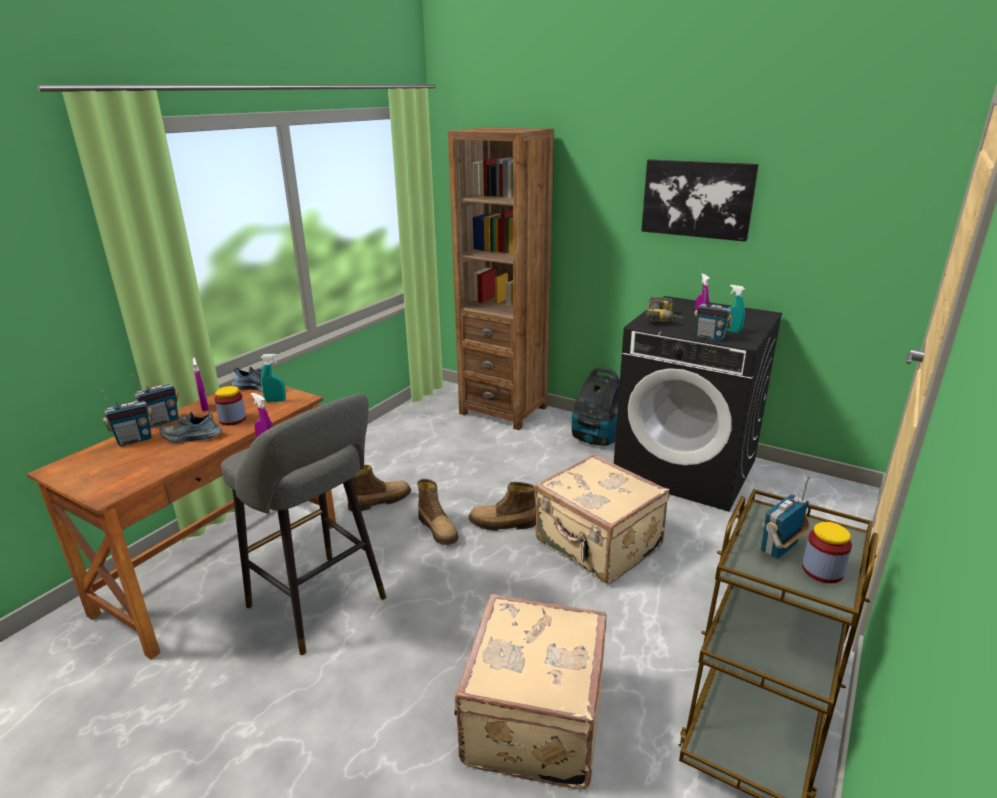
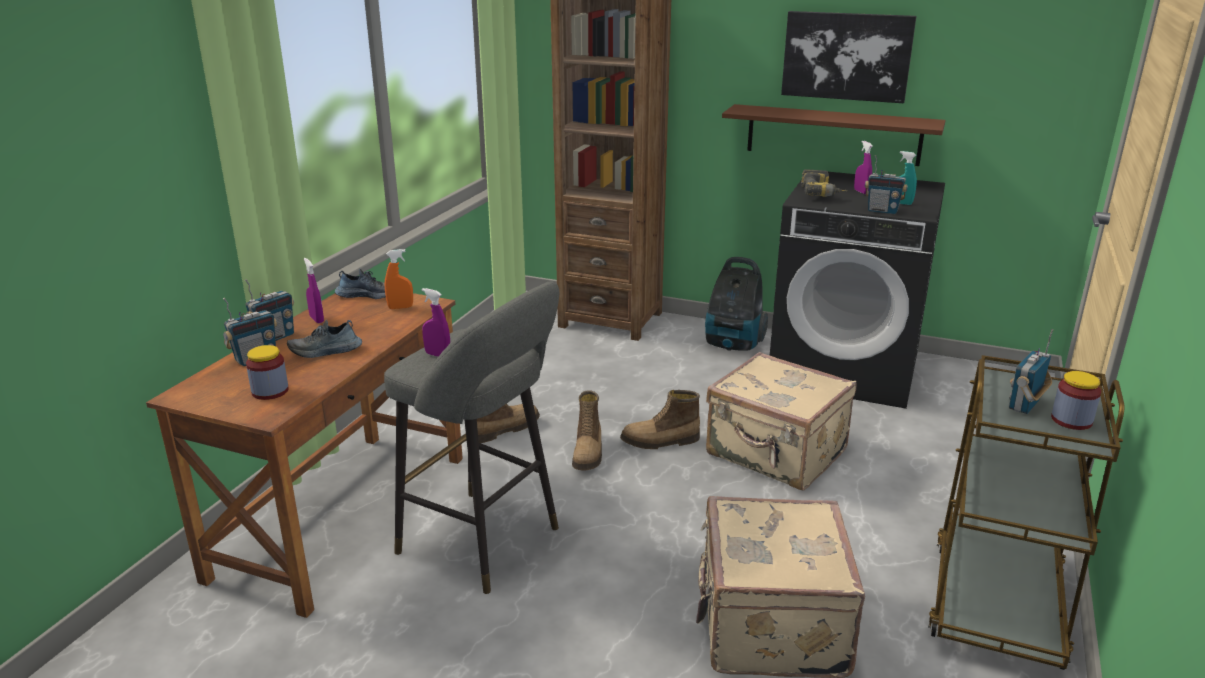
camera: 10 degrees left, 0 degrees up
jar [215,386,246,425] -> jar moved to [246,345,289,400]
turquoise spray bottle [260,354,286,402] -> orange spray bottle [385,249,413,309]
boot [417,479,458,545] -> boot turned 45 degrees clockwise [572,390,602,471]
none -> brown shelf [722,104,946,166]

